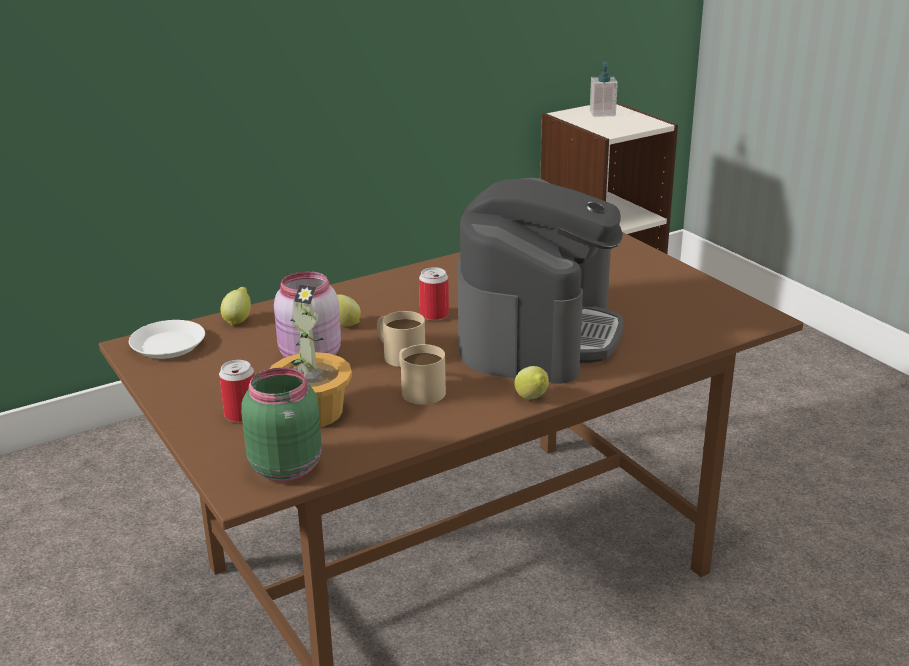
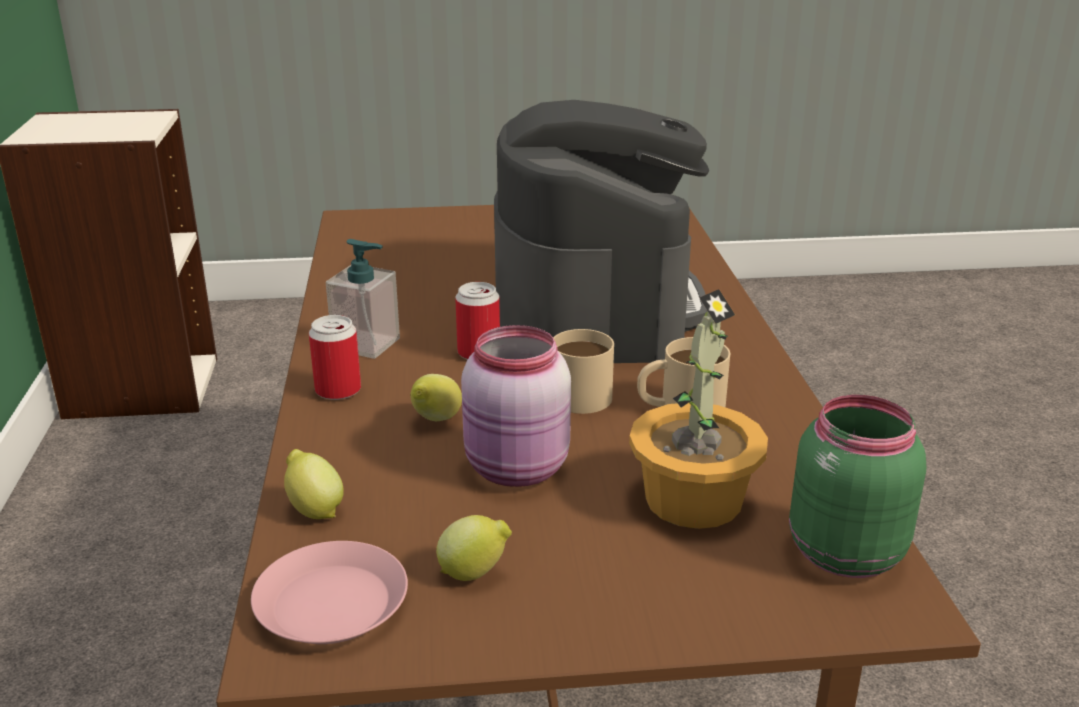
camera: 65 degrees left, 0 degrees up
white plate [129,320,205,359] -> pink plate [251,541,408,644]
can [219,360,254,422] -> can moved to [309,315,361,400]
coffee machine [458,178,623,384] -> coffee machine turned 45 degrees clockwise [494,100,709,363]
lemon [515,366,549,399] -> lemon moved to [436,515,512,581]
soap dispenser [590,61,618,117] -> soap dispenser moved to [326,239,400,359]

